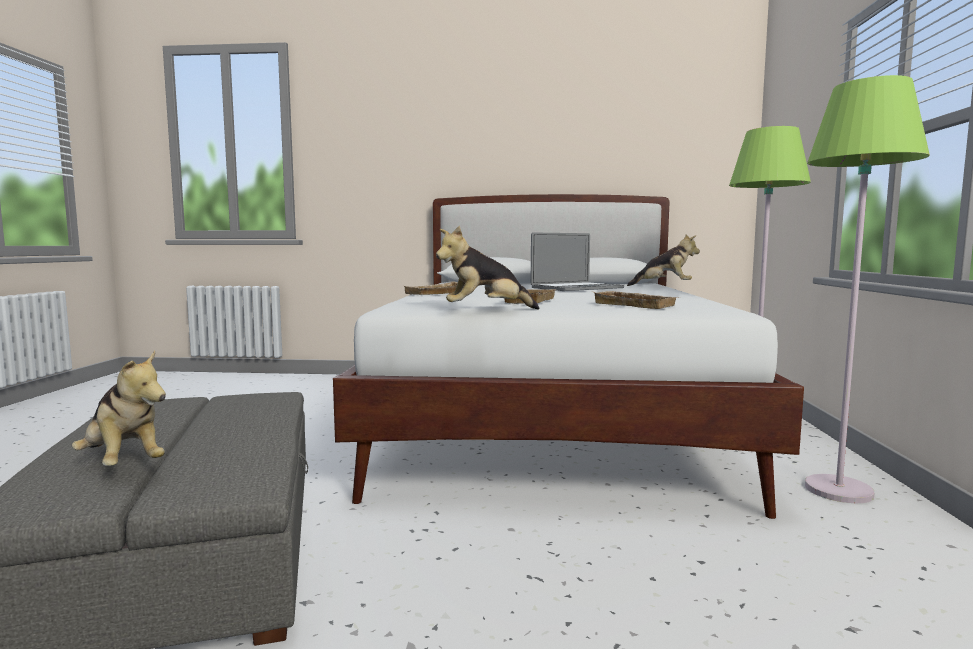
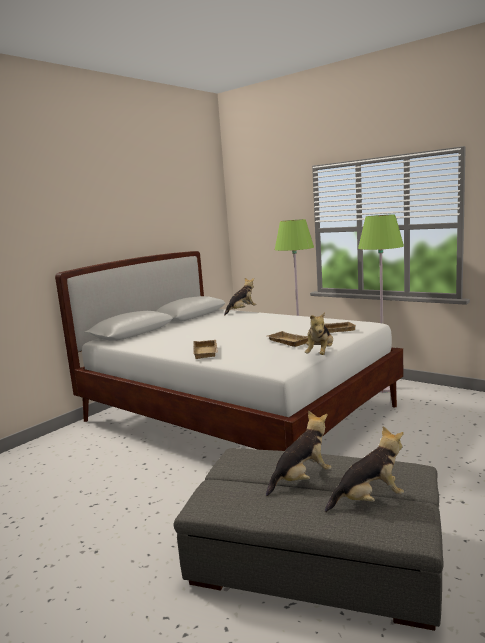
camera: 55 degrees left, 5 degrees up
laptop [531,232,624,291] -> none
none -> plush toy [266,411,332,497]

